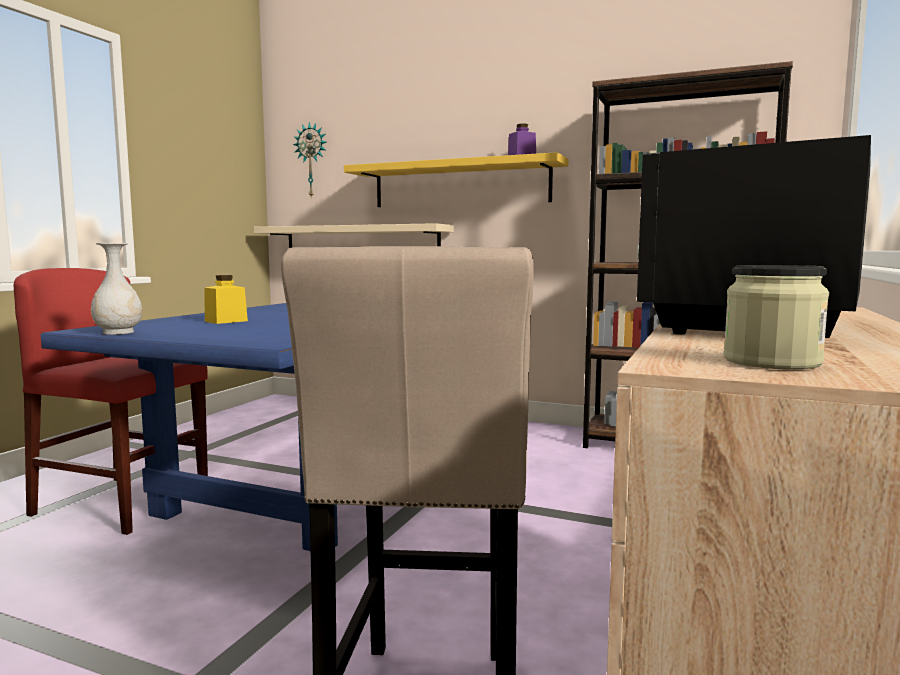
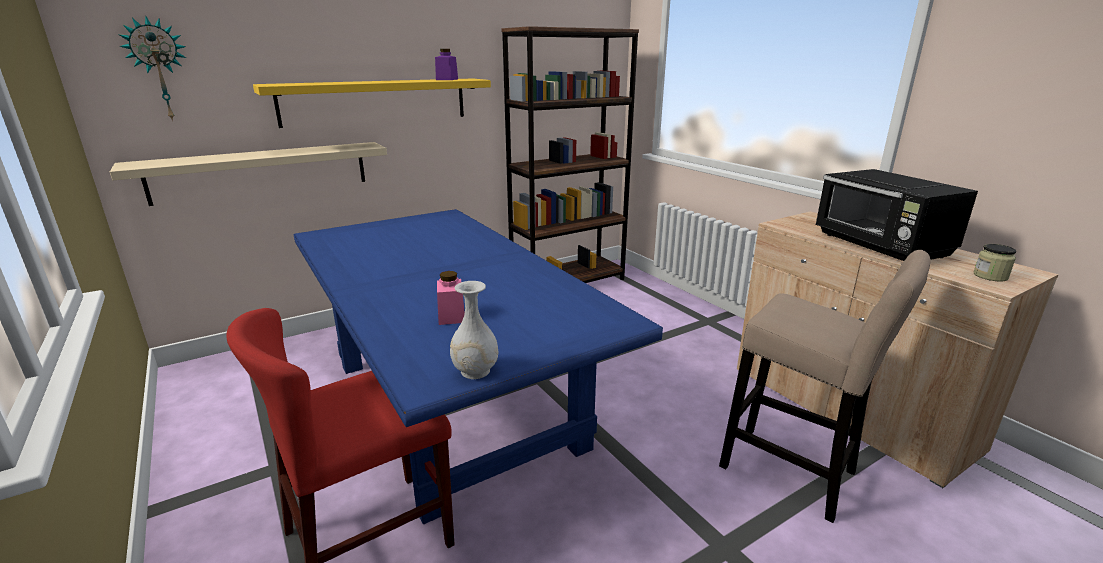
camera: 55 degrees left, 15 degrees up
yellow jar [205,275,248,324] -> pink jar [437,271,465,325]

